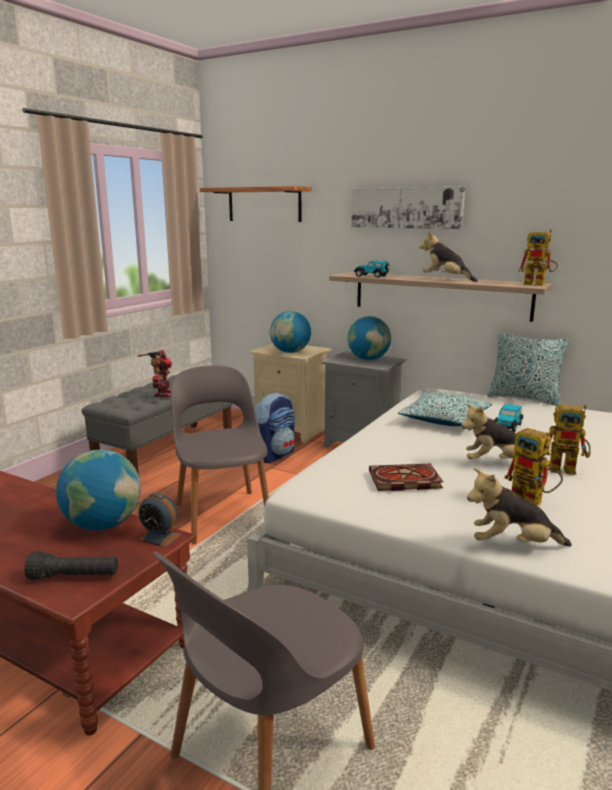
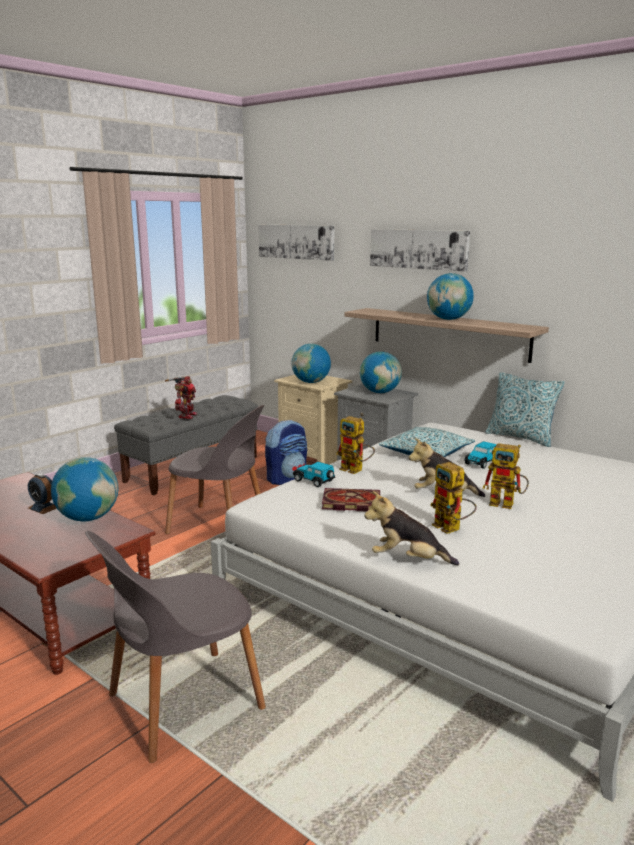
camera: 10 degrees right, 0 degrees up
black flashlight [24,551,118,580] -> none
alarm clock [138,493,182,548] -> alarm clock moved to [28,474,57,514]
grey chair [171,365,269,544] -> grey chair turned 120 degrees clockwise [165,405,264,534]
shelf [200,186,312,222] -> picture [259,225,334,261]
toy car [354,261,390,278] -> toy car moved to [293,462,335,487]
plush toy [419,231,478,282] -> globe [427,273,474,320]
toy robot [518,229,558,286] -> toy robot moved to [336,416,375,474]

